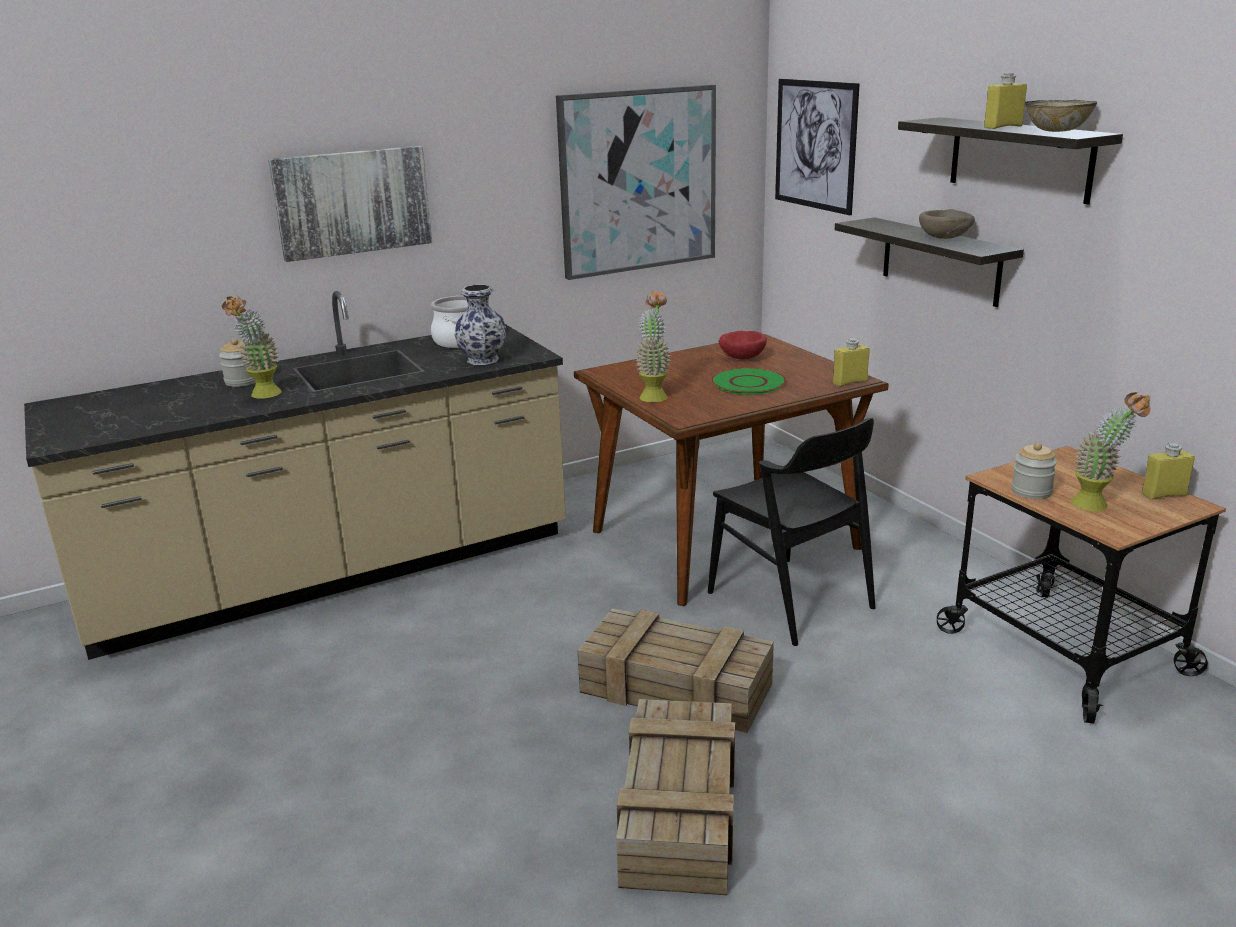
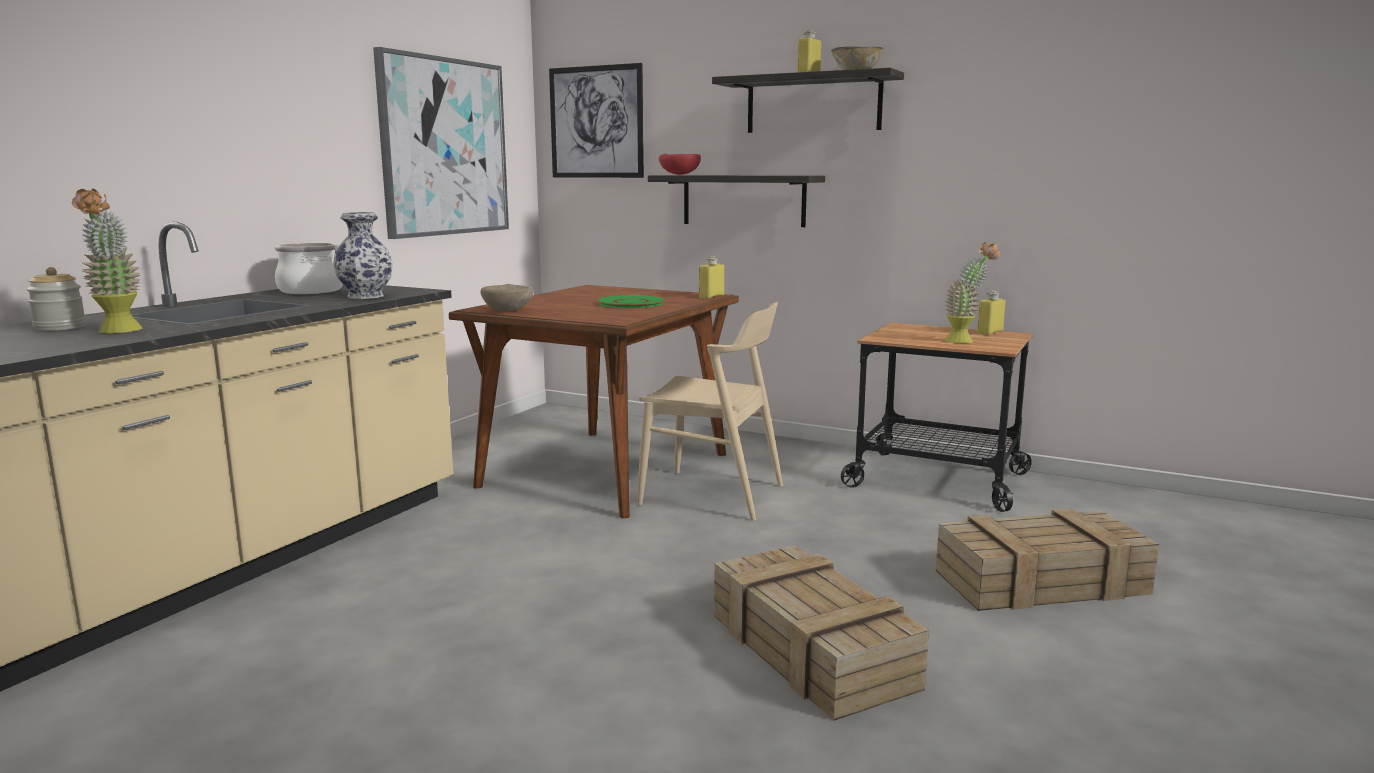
camera: 35 degrees left, 10 degrees down
picture [268,146,432,262] -> none
crate [578,608,774,733] -> crate moved to [936,509,1159,611]
potted plant [635,291,671,402] -> none
black chair [708,418,875,646] -> beige chair [637,302,783,521]
red bowl [719,331,767,359] -> red bowl moved to [659,154,701,175]
beige bowl [919,209,975,239] -> beige bowl moved to [481,284,534,311]
jar [1011,443,1057,499] -> none

